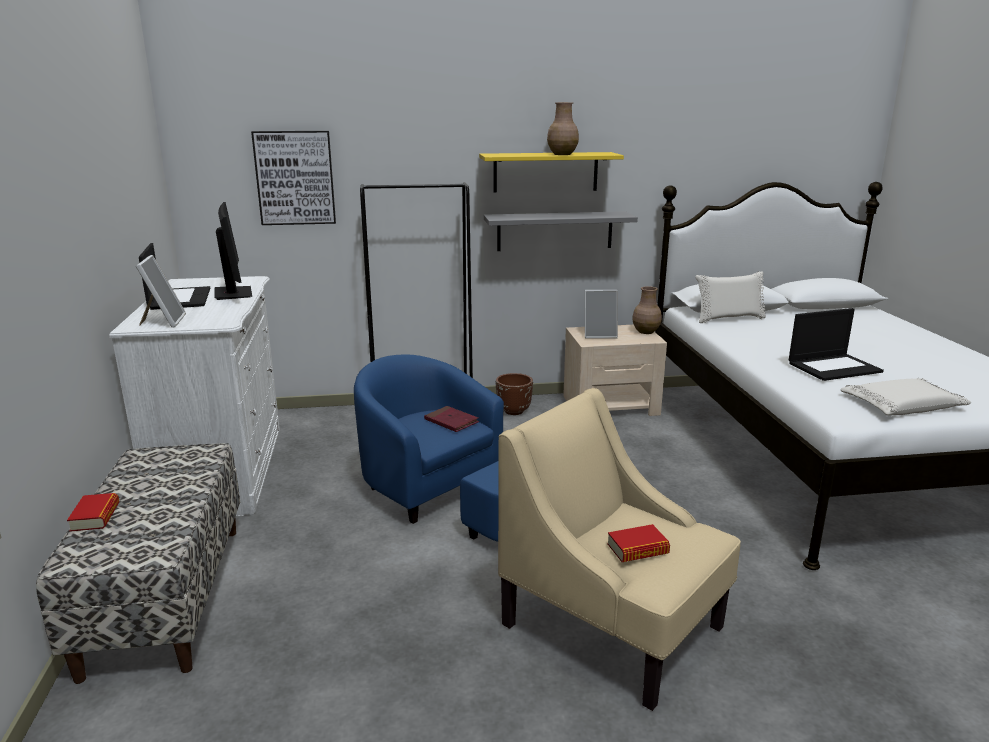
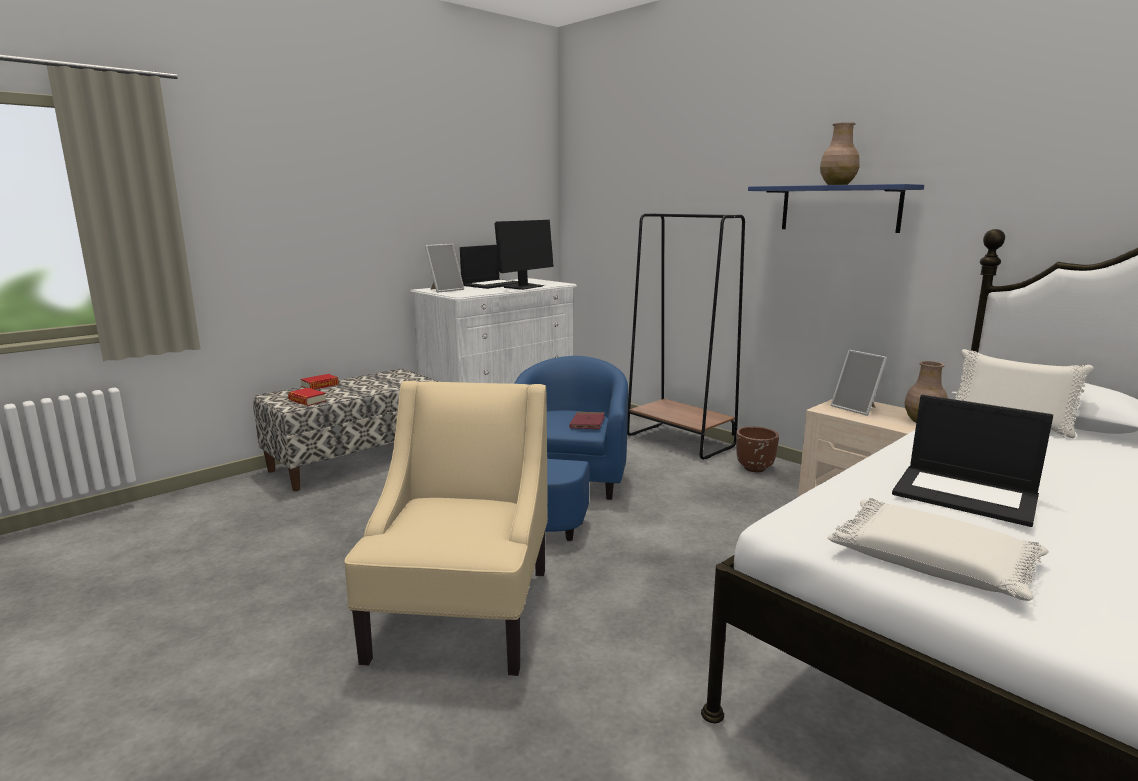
camera: 55 degrees right, 5 degrees down
picture [251,131,336,225] -> none
yellow shelf [479,152,624,193] -> blue shelf [748,184,924,233]
grey shelf [484,211,638,251] -> none
book [607,524,670,562] -> book moved to [288,388,327,406]

